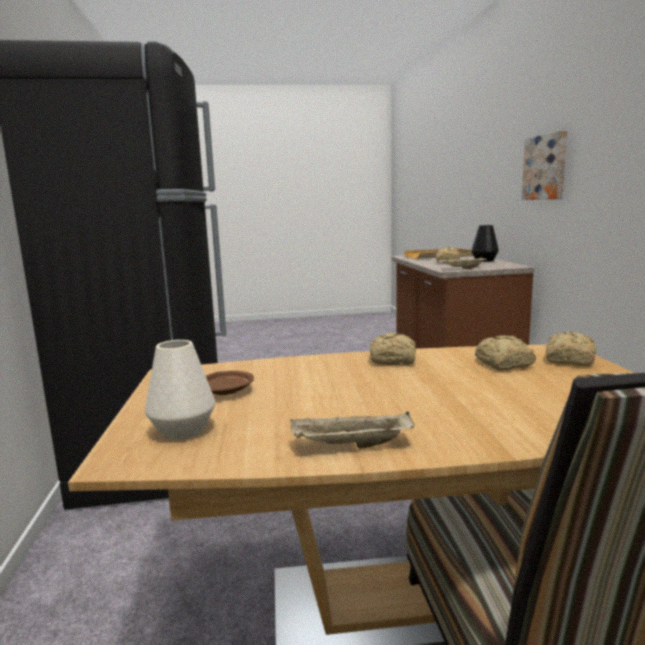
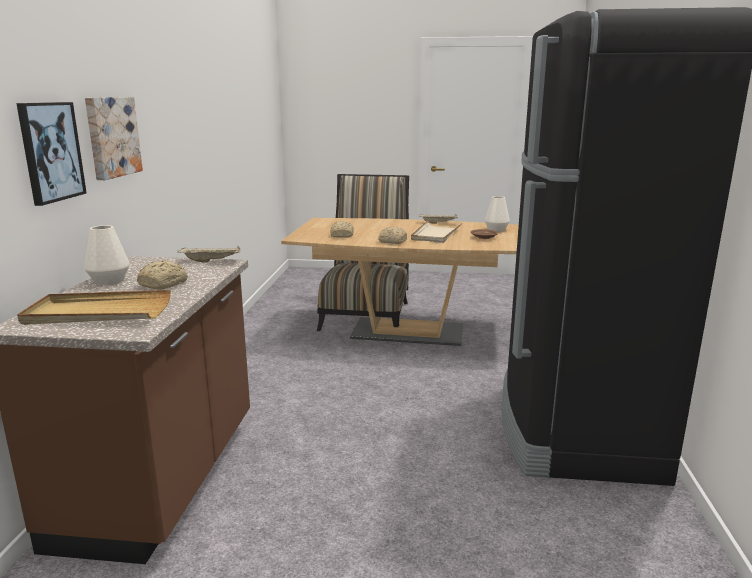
camera: 165 degrees left, 5 degrees up
black vase [471,225,499,262] -> white vase [84,225,130,285]
bread [546,332,597,366] -> none
none -> picture [16,102,87,206]
none -> beige tray [411,221,462,243]

